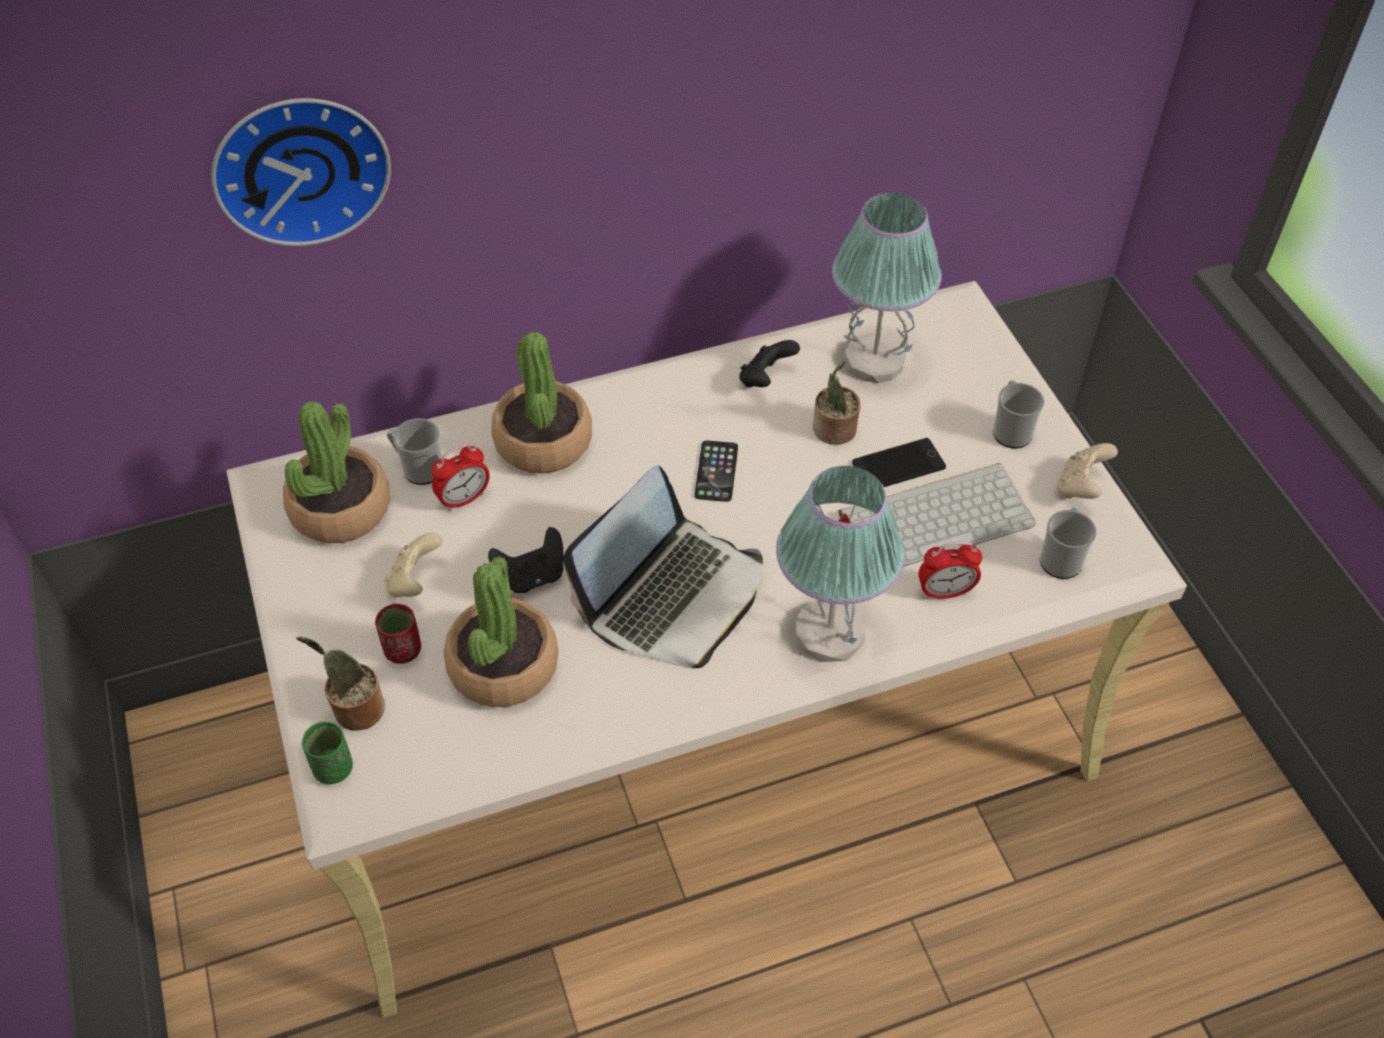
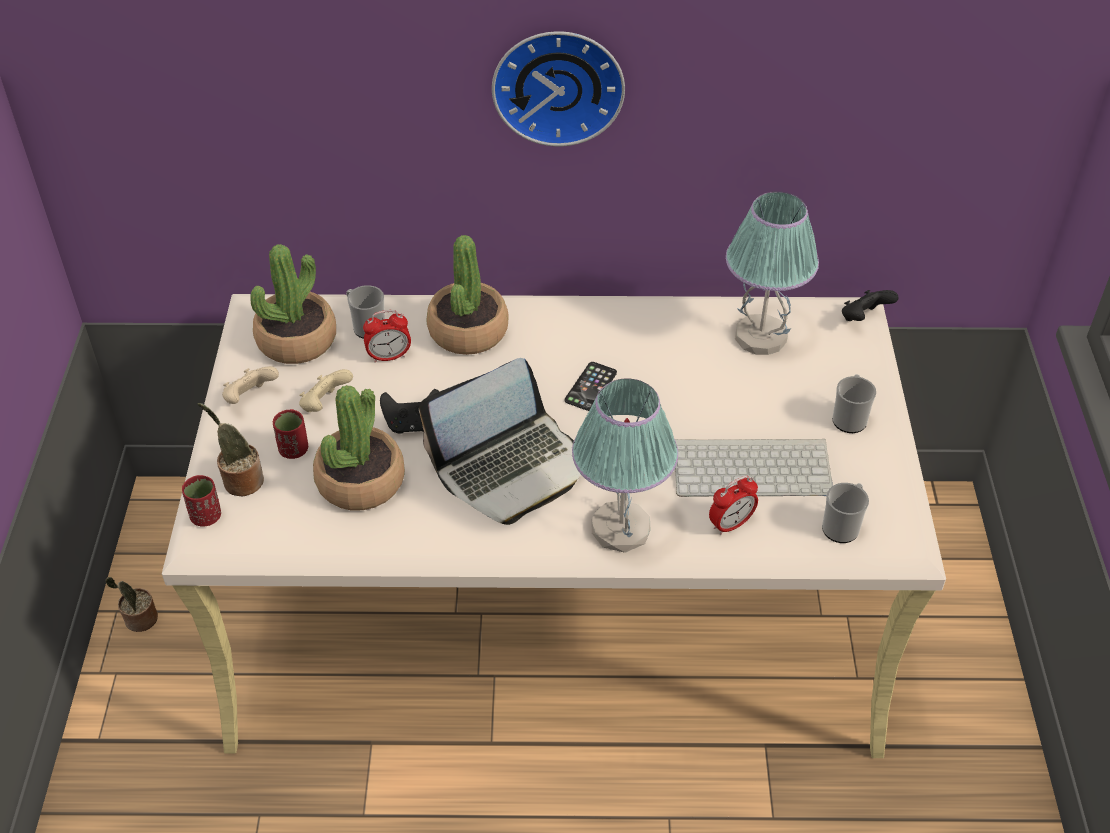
camera: 20 degrees right, 5 degrees down
wall clock [211,98,391,246] -> wall clock moved to [492,31,625,146]
green cup [301,722,353,784] -> red cup [182,475,221,526]
black game controller [739,340,800,388] -> black game controller moved to [842,290,899,321]
potted plant [813,360,861,445] -> potted plant moved to [105,577,158,632]
phone [852,438,946,487] -> none
alarm clock [918,542,982,599] -> alarm clock turned 45 degrees counterclockwise [709,475,758,535]
beige game controller [1057,443,1118,499] -> beige game controller moved to [222,366,279,404]

